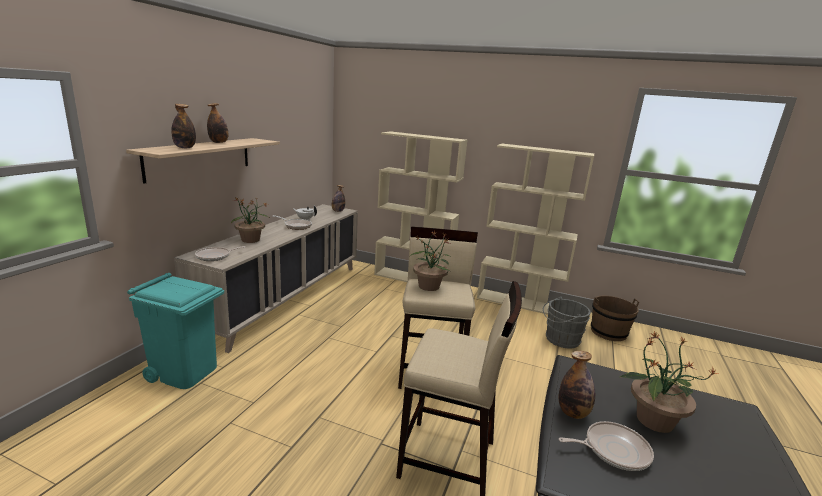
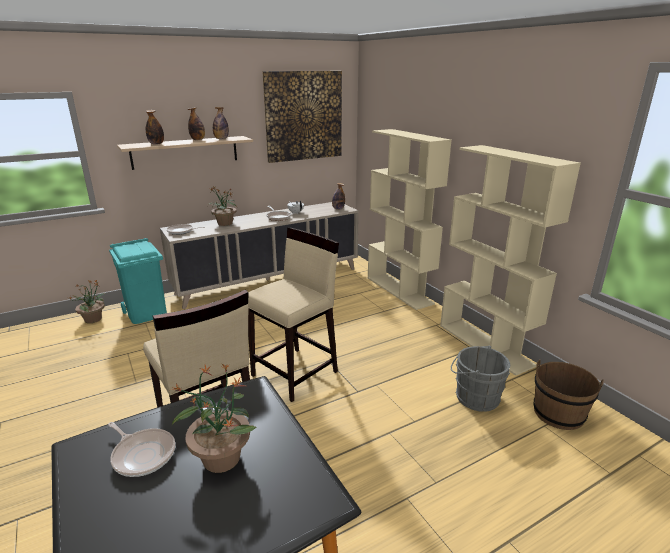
camera: 40 degrees right, 5 degrees up
potted plant [410,230,451,291] -> potted plant moved to [69,279,105,323]
bottle [559,351,595,419] -> bottle moved to [213,107,229,139]
none -> picture [262,71,342,163]

